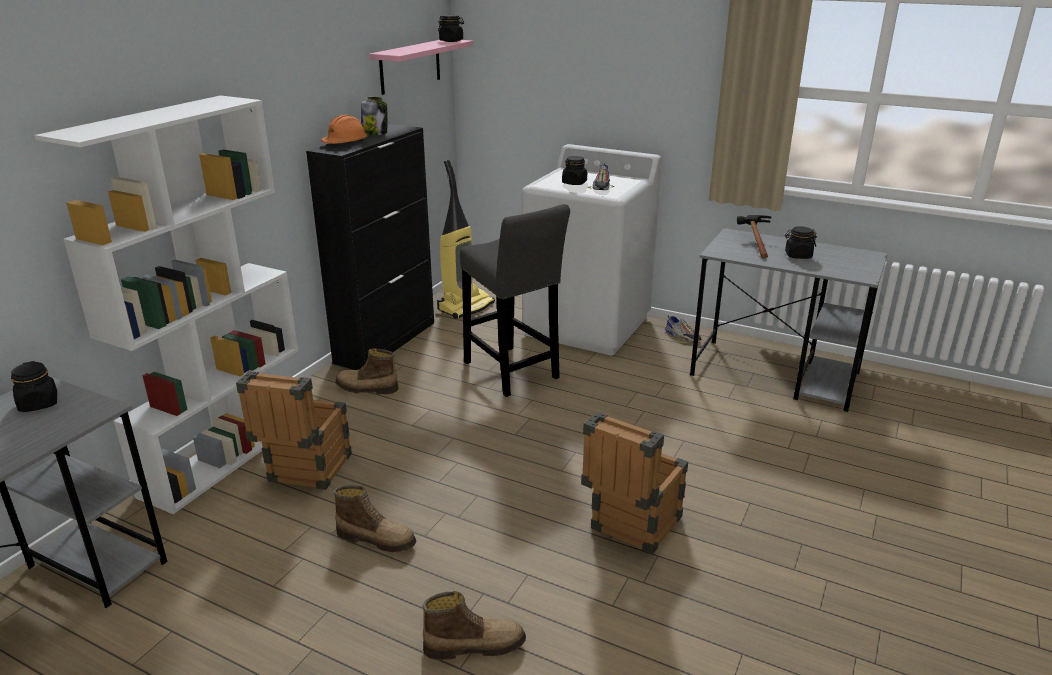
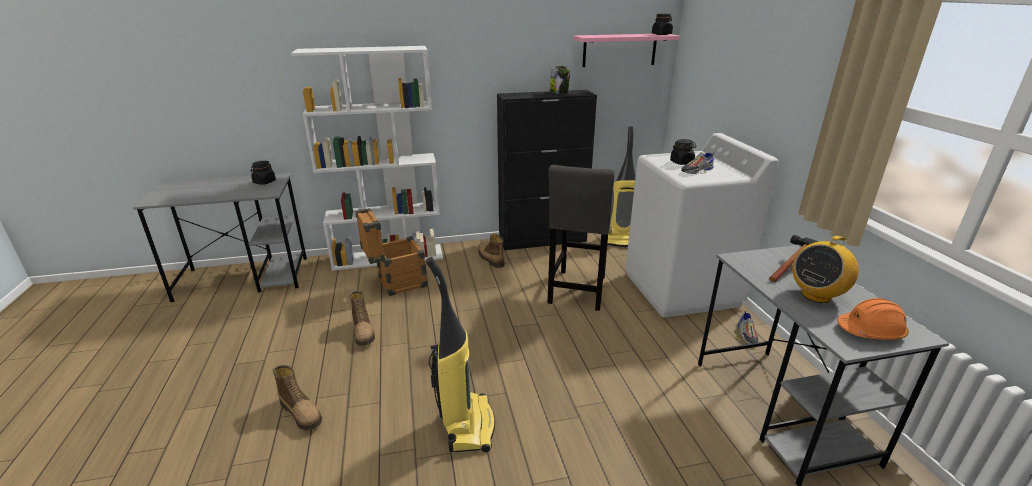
camera: 50 degrees right, 0 degrees up
orange hard hat [321,115,368,144] -> orange hard hat moved to [837,298,909,340]
crate [581,412,688,555] -> vacuum cleaner [426,257,495,452]
black jar [785,226,817,259] -> radio [792,236,859,303]

